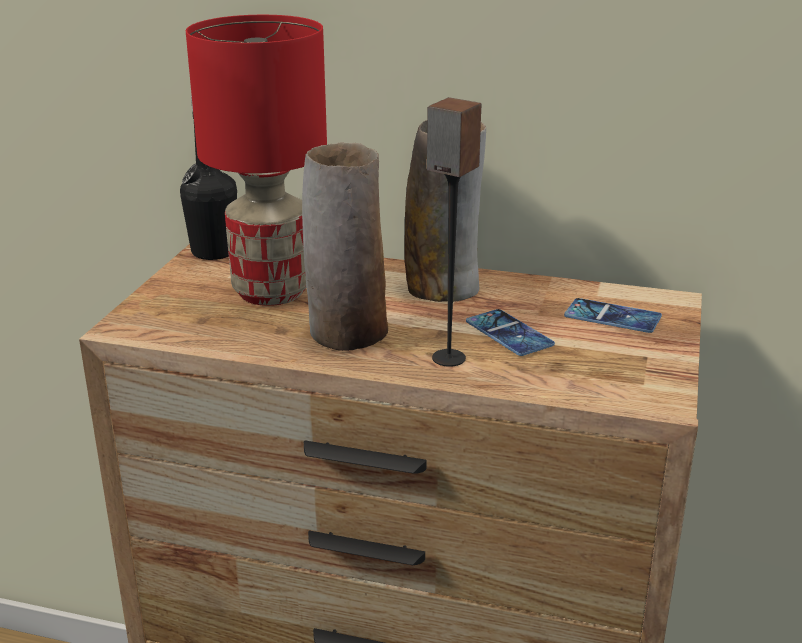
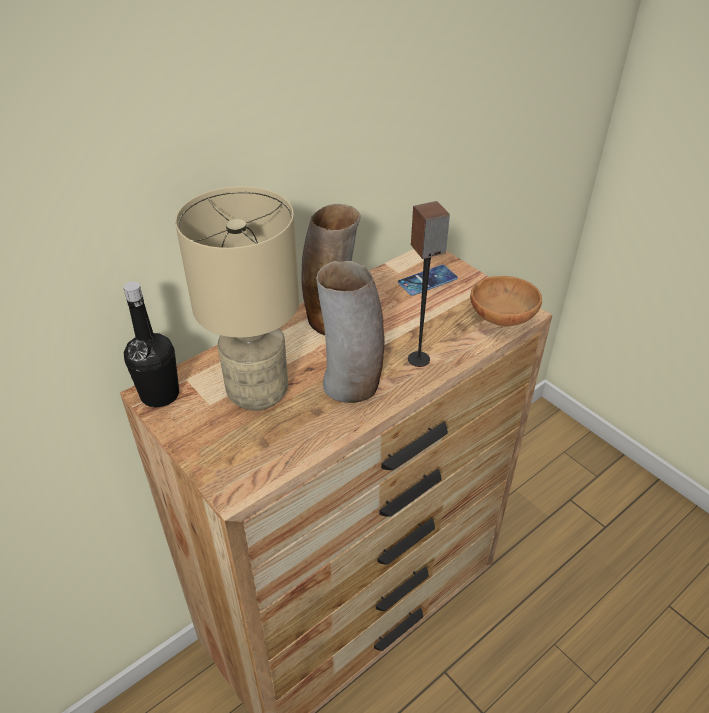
camera: 55 degrees left, 15 degrees up
red table lamp [186,15,327,306] -> beige table lamp [175,186,299,411]
phone [466,309,555,356] -> none
none -> brown bowl [470,276,542,327]

